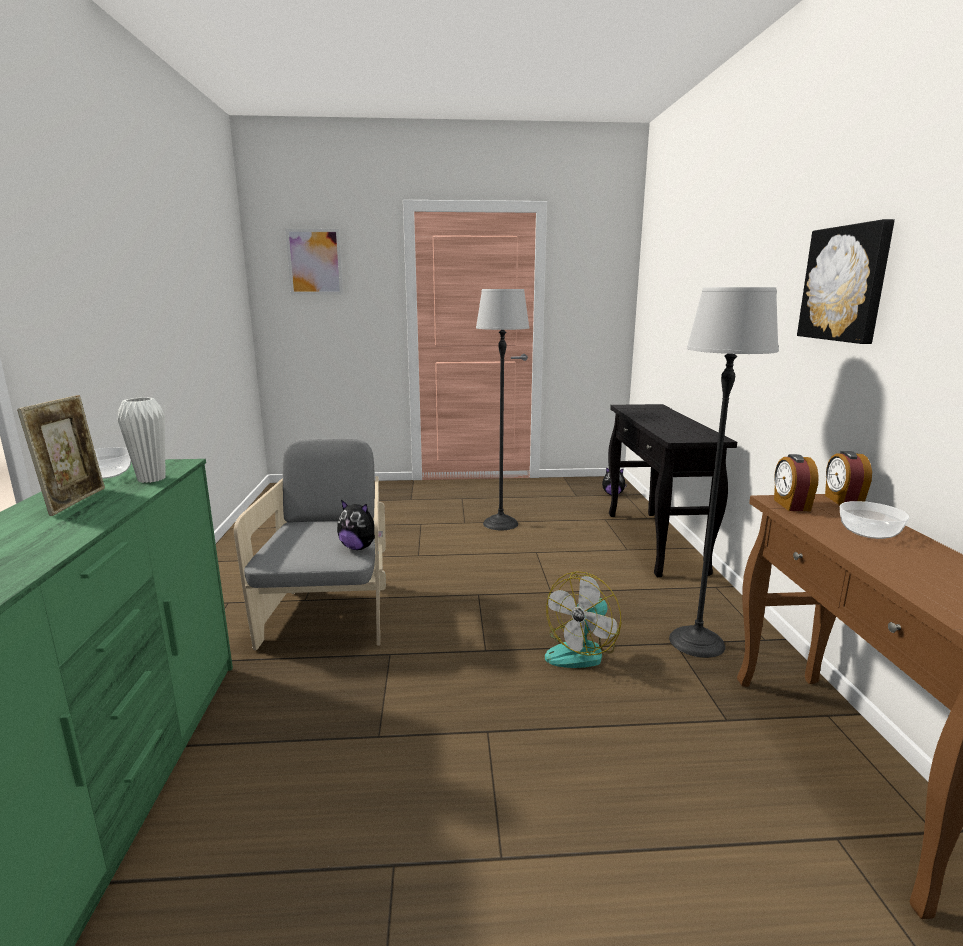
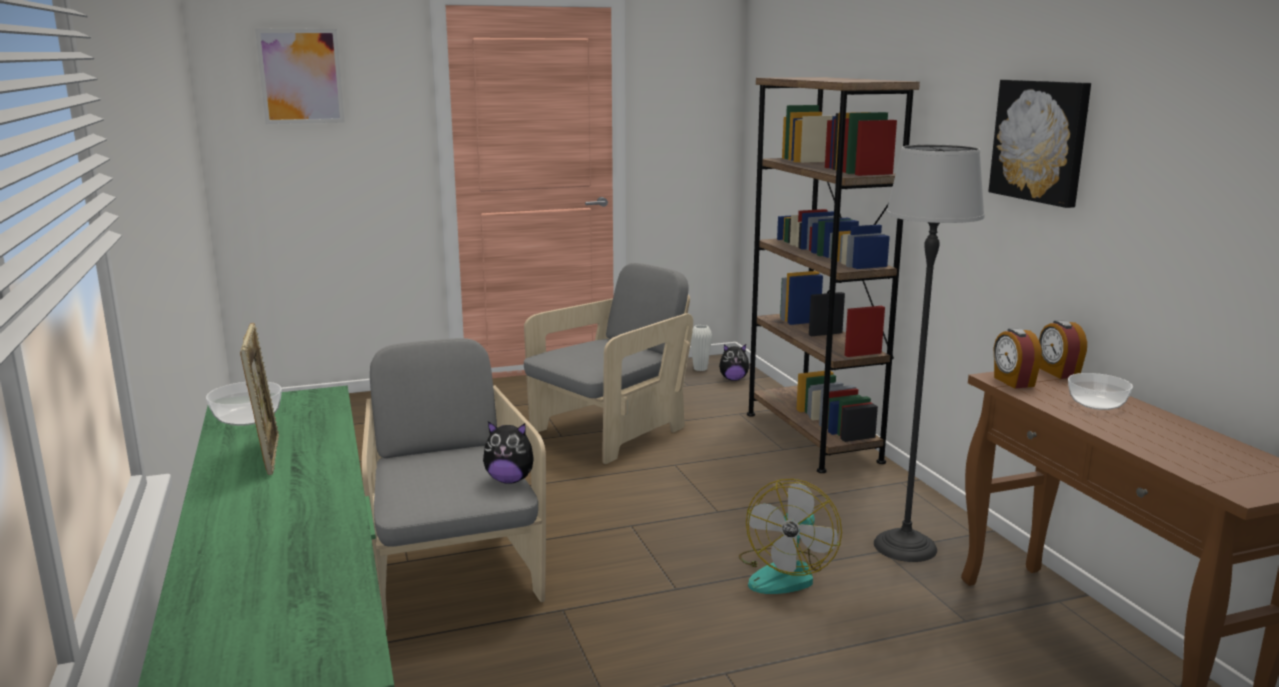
camera: 15 degrees left, 0 degrees up
white vase [118,397,165,483] -> white vase moved to [691,325,712,371]
floor lamp [476,289,529,530] -> grey armchair [524,263,693,464]
black console table [608,404,737,577] -> brown bookcase [747,77,920,473]

